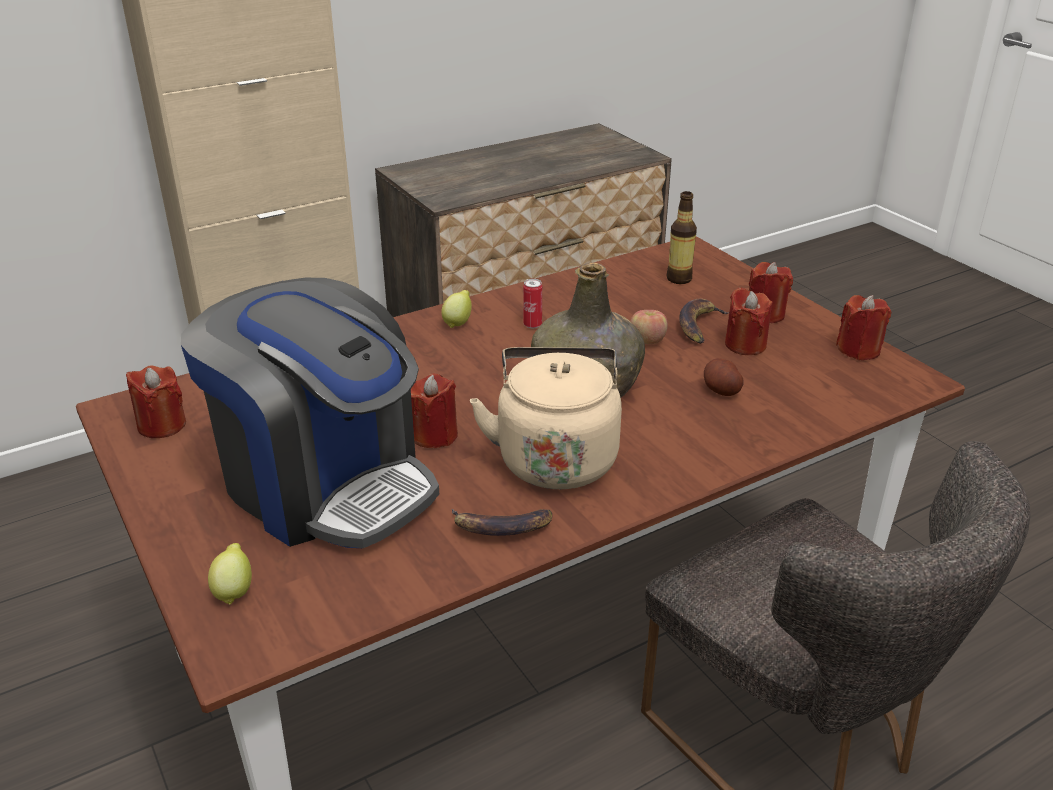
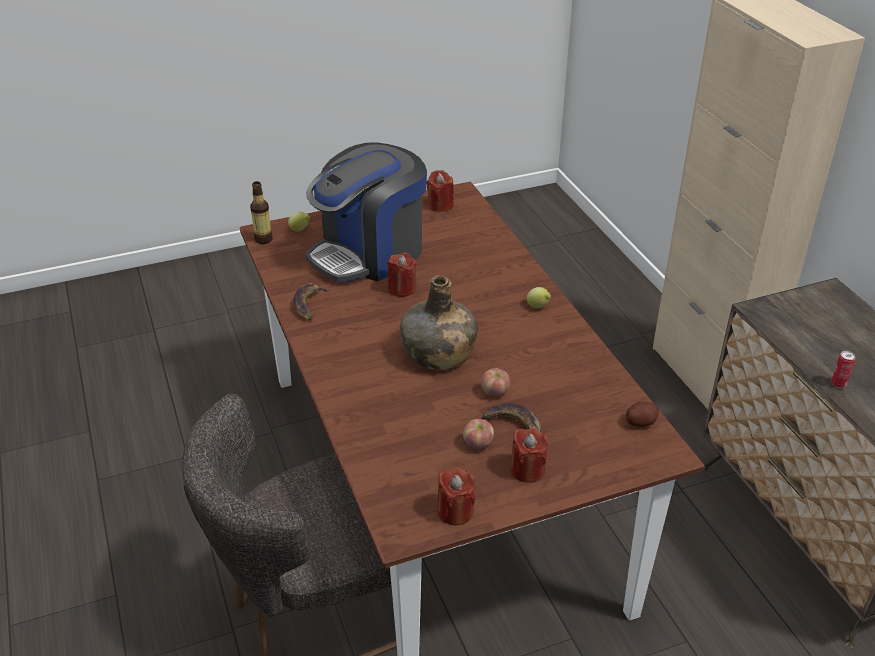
camera: 100 degrees right, 5 degrees up
beige kettle [470,347,622,489] -> none
can [523,279,542,328] -> can moved to [831,351,856,388]
bottle [667,191,697,284] -> bottle moved to [250,181,273,244]
potato [704,358,744,396] -> potato moved to [626,401,659,427]
red candle [725,288,773,355] -> apple [463,419,494,449]

